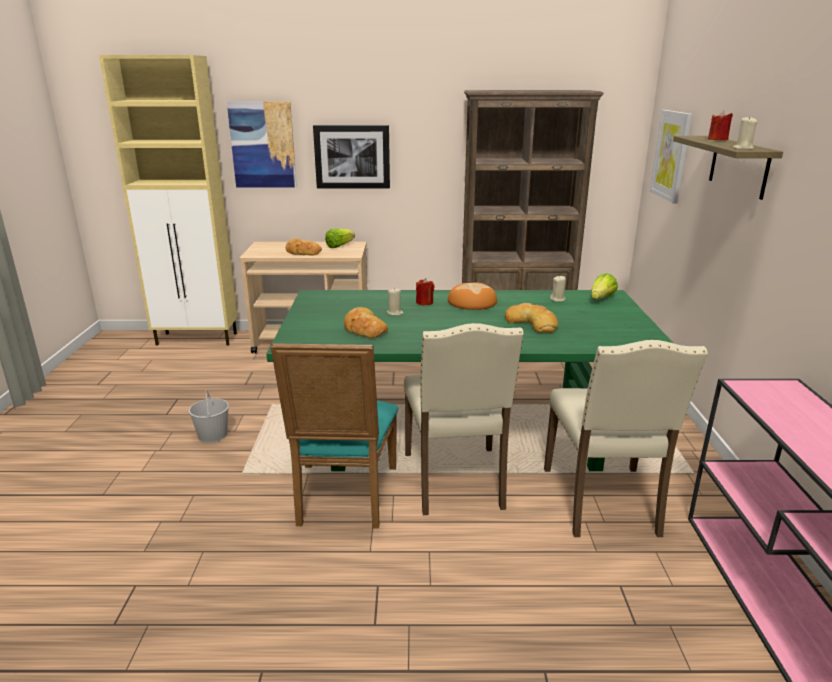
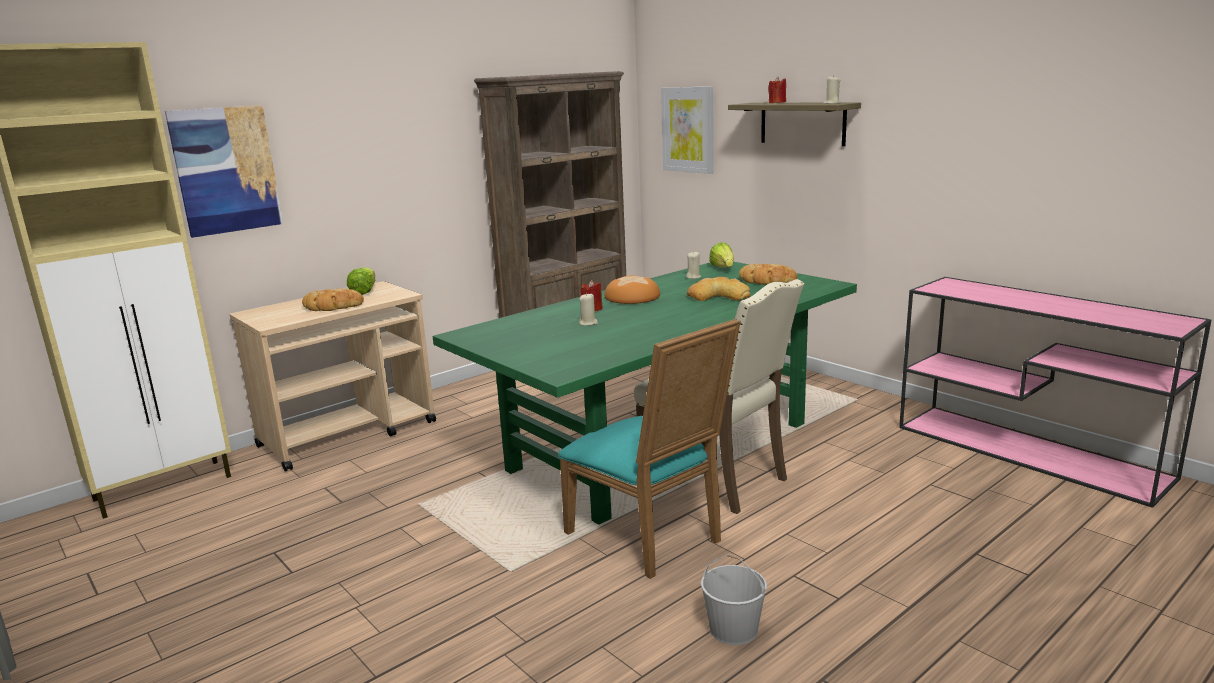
camera: 40 degrees left, 5 degrees down
white bucket [189,390,229,443] -> white bucket moved to [701,555,767,645]
picture [313,125,390,188] -> none
bread [344,307,388,338] -> bread moved to [739,264,797,285]
beige chair [544,340,708,537] -> none

